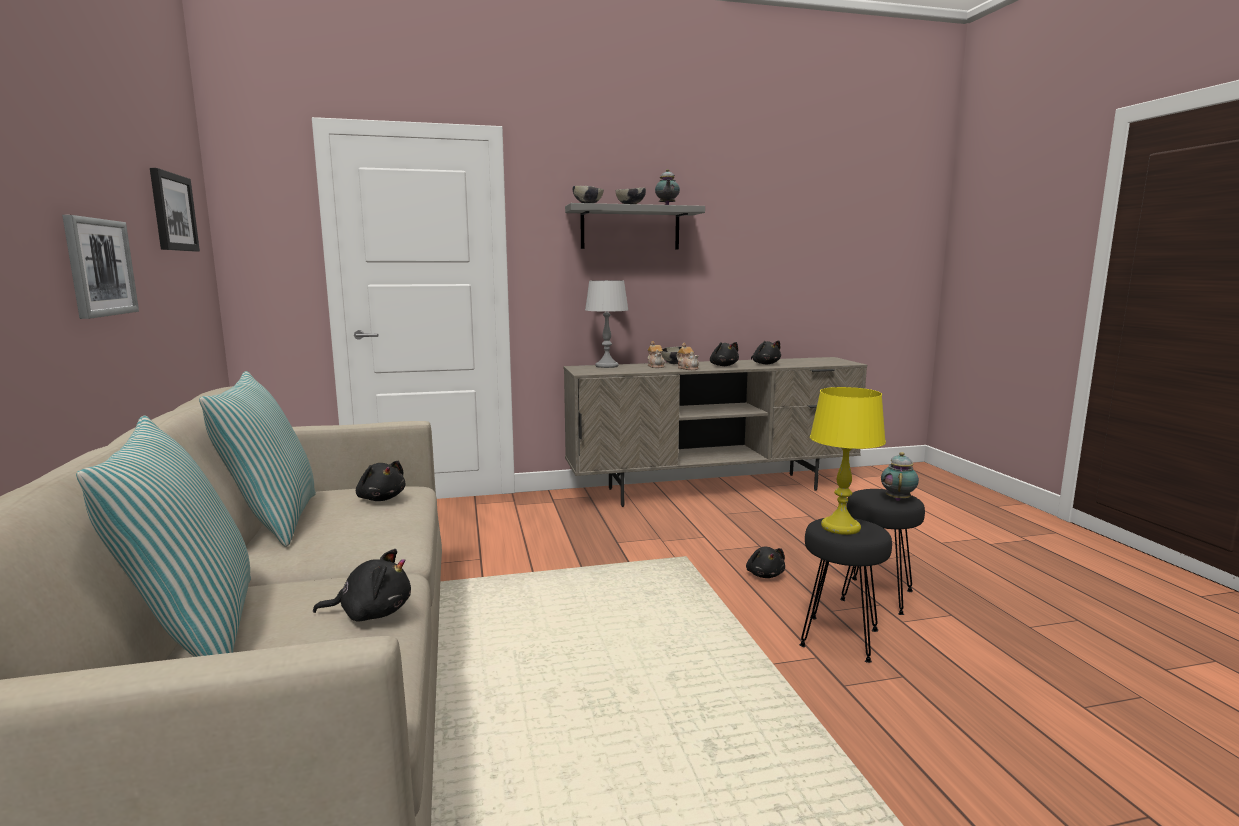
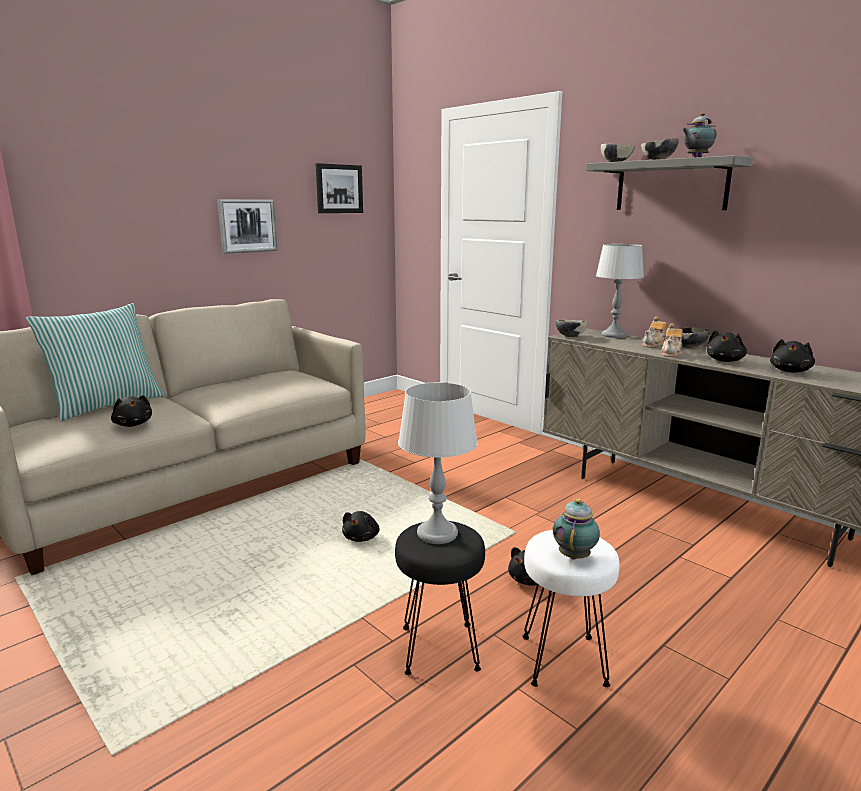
camera: 60 degrees right, 5 degrees up
pillow [199,371,316,547] -> none
black plush toy [356,461,405,501] -> black plush toy moved to [342,511,380,542]
yellow table lamp [810,387,886,535] -> grey table lamp [398,382,478,544]
black stool [840,489,925,615] -> white stool [522,530,620,687]
teapot [881,452,919,501] -> teapot turned 60 degrees counterclockwise [553,498,600,560]
none -> bowl [556,320,587,337]

